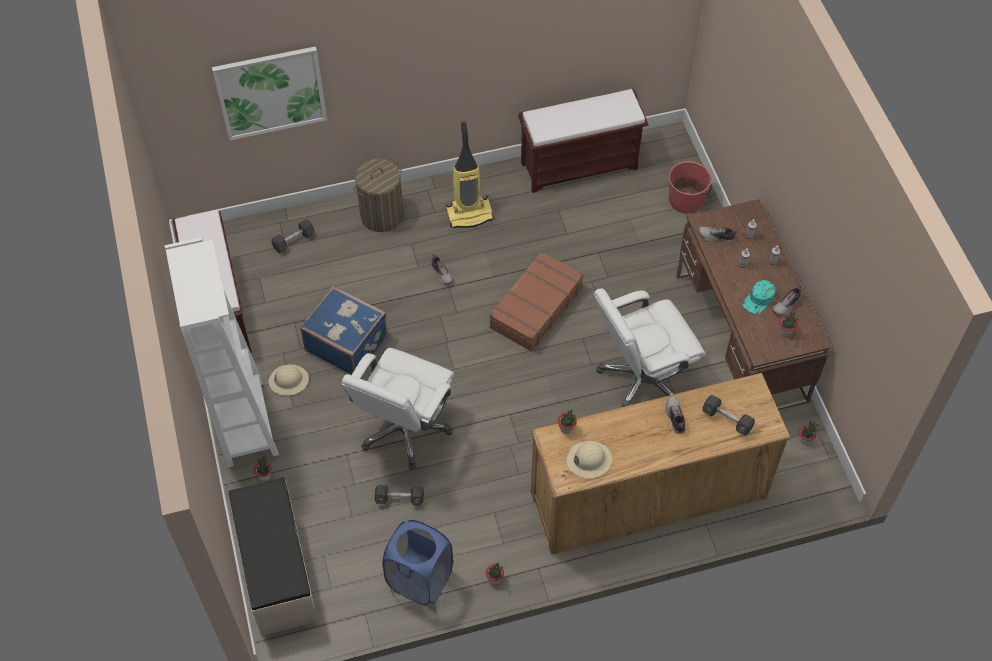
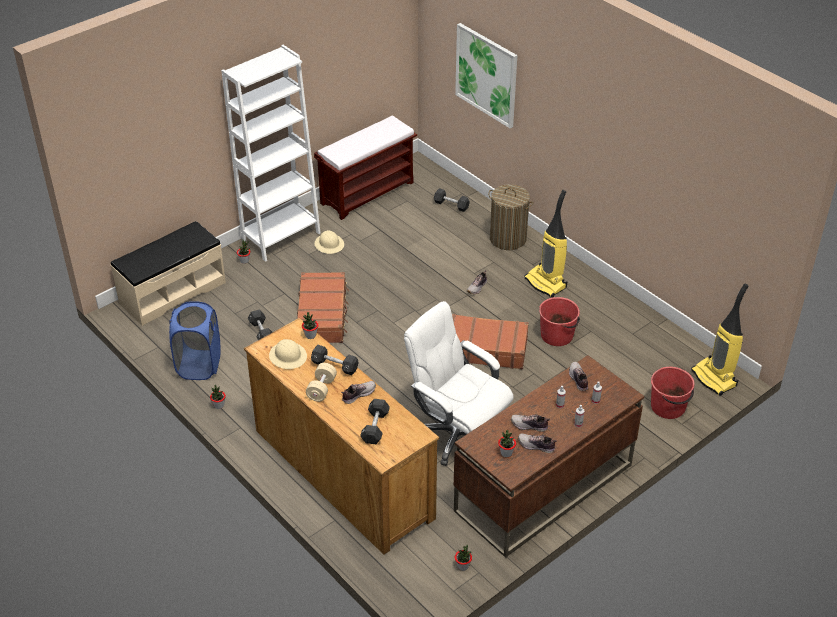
camera: 65 degrees right, 15 degrees down
blue suitcase [300,286,387,375] -> none
white office chair [342,347,454,470] -> brown suitcase [297,272,349,343]
brown bench [518,89,649,193] -> none
turquoise cap [743,280,775,314] -> shoe [511,414,550,432]
none -> beige dumbbell [306,363,337,402]
none -> black dumbbell [311,345,359,375]
none -> red bucket [539,297,580,346]
none -> vacuum cleaner [691,283,748,396]

